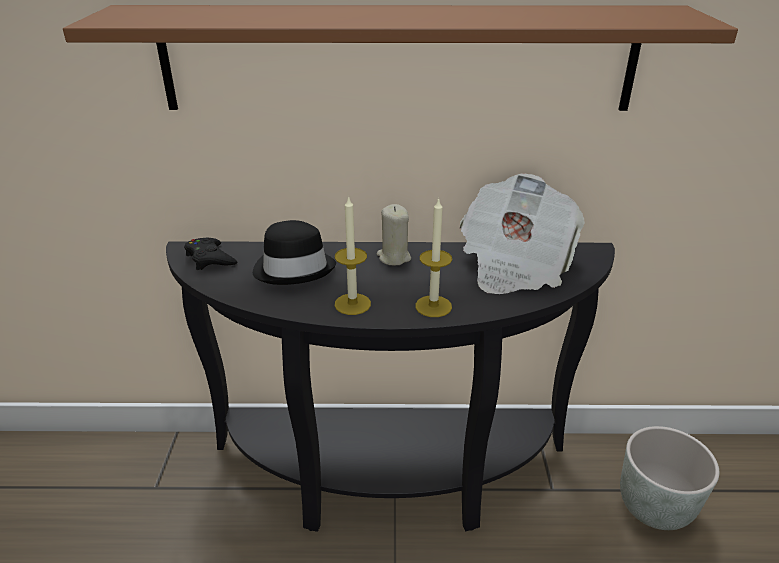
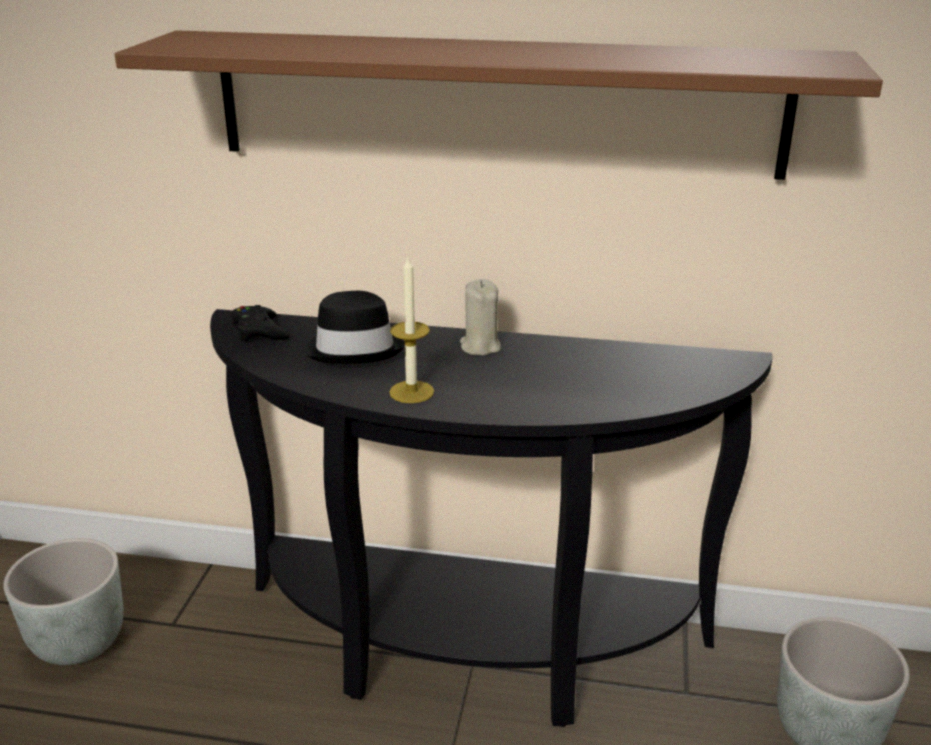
camera: 10 degrees right, 5 degrees down
candle [415,197,452,317] -> none
newspaper [460,173,585,294] -> none
none -> grey planter [3,538,124,665]

